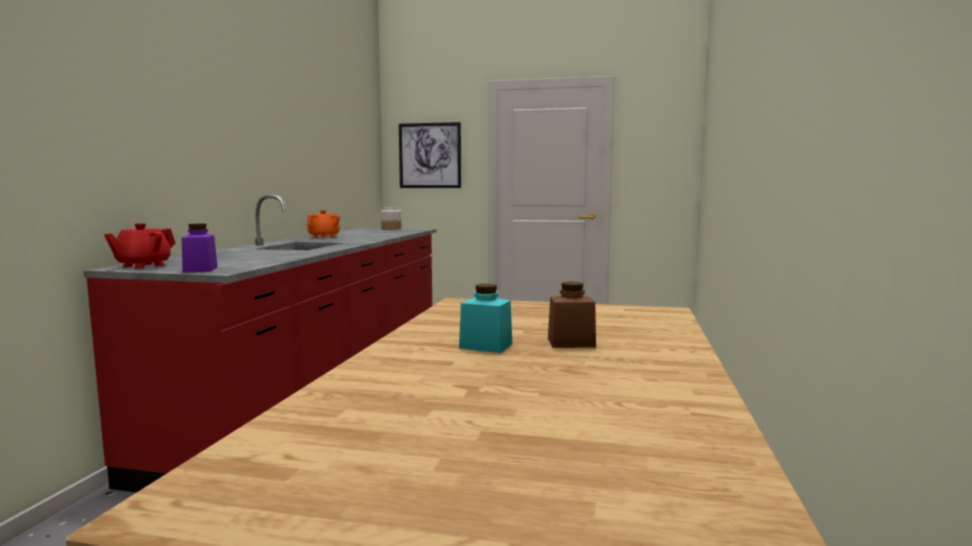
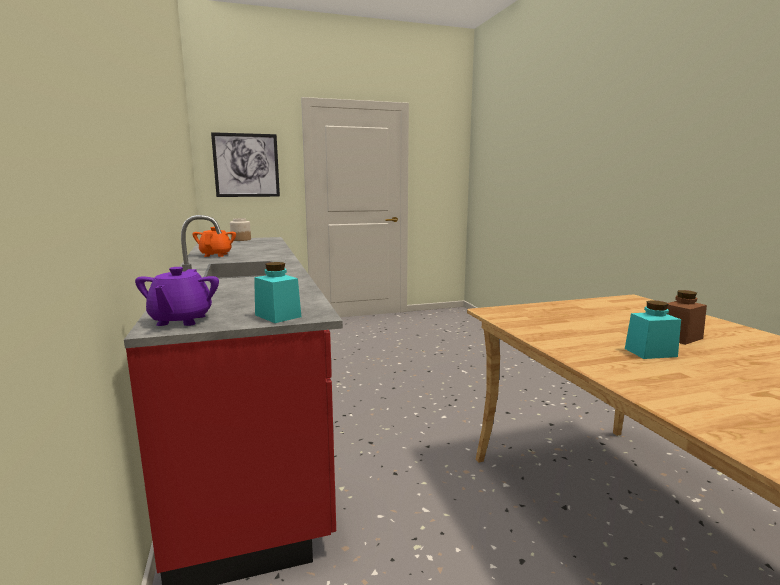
camera: 30 degrees left, 5 degrees up
red teapot [104,223,176,269] -> purple teapot [135,267,219,326]
purple jar [182,224,218,273] -> turquoise jar [254,262,301,323]

